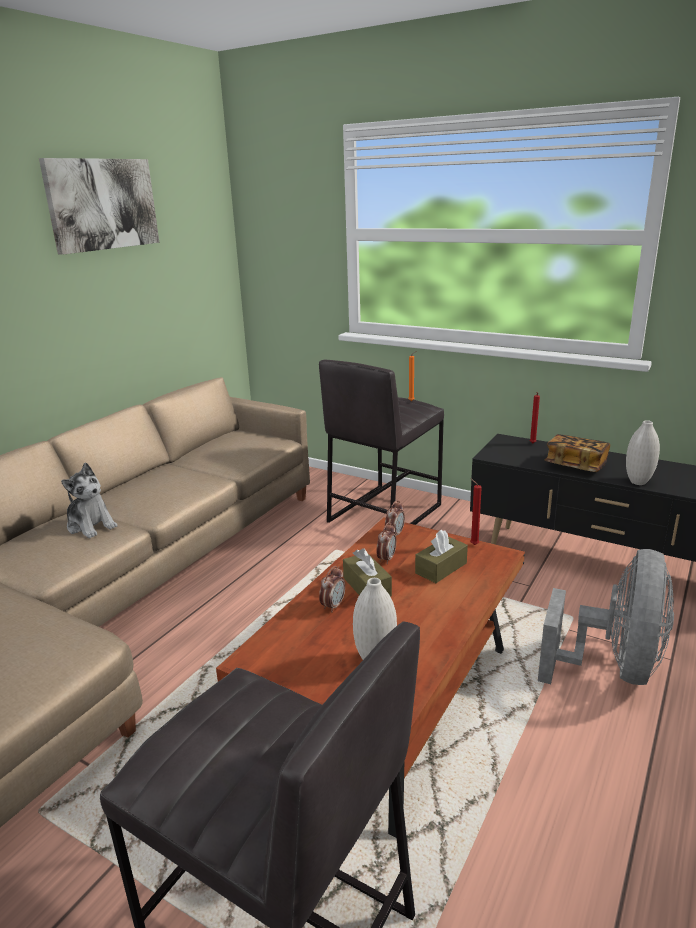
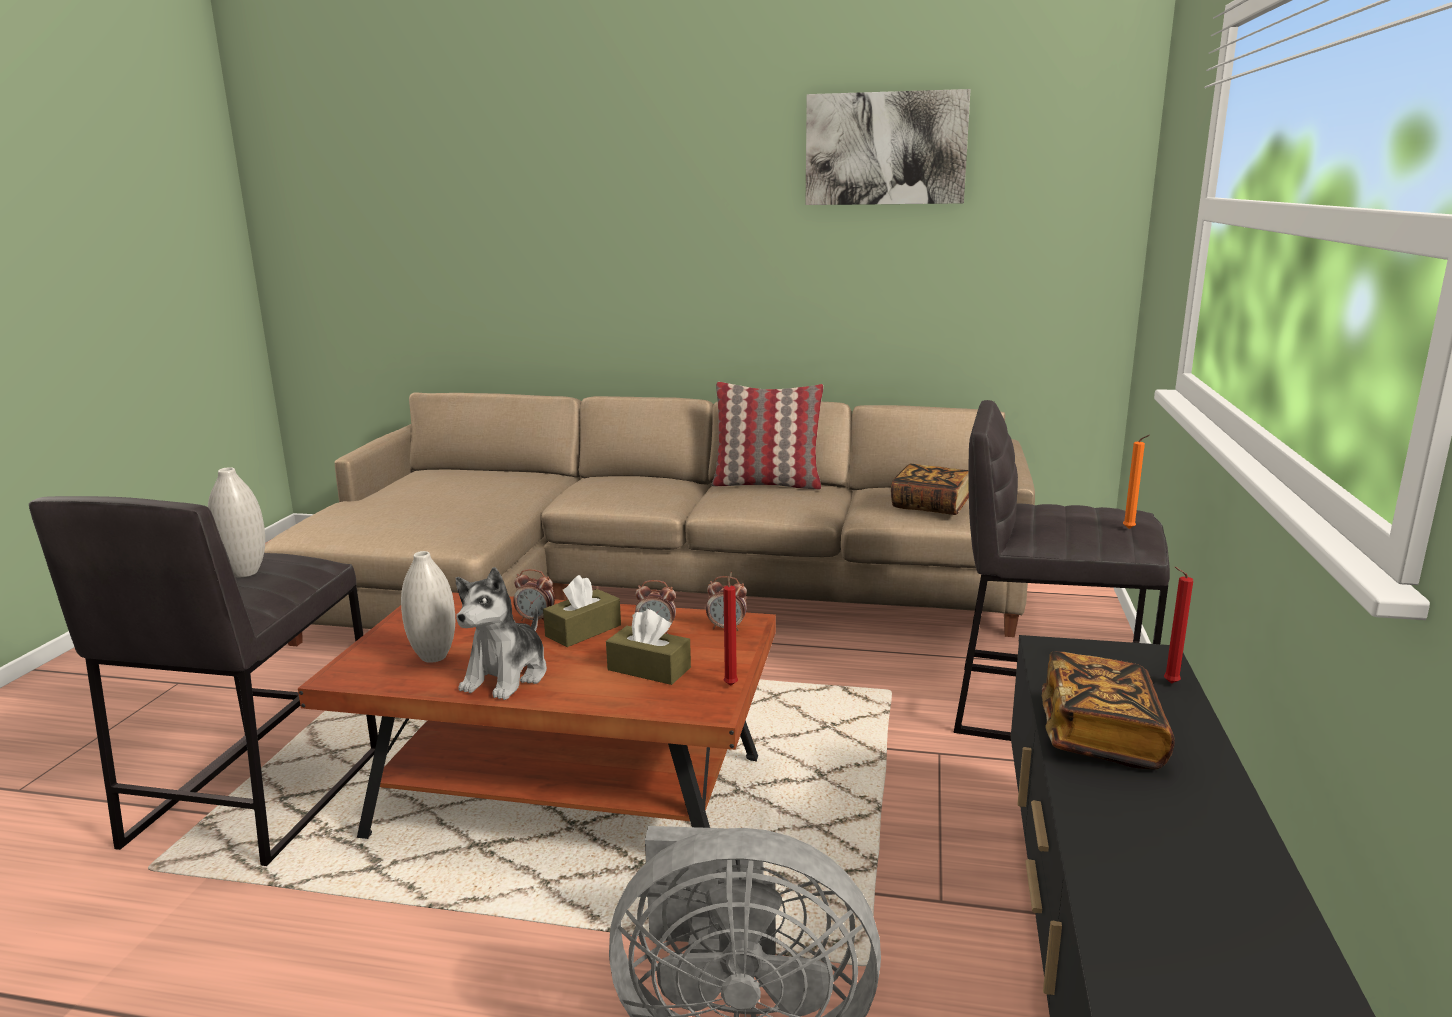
camera: 70 degrees right, 5 degrees down
plush toy [61,463,118,538] -> plush toy moved to [456,567,547,700]
white vase [626,420,660,485] -> white vase moved to [208,467,265,577]
none -> pillow [711,382,823,490]
none -> book [891,464,969,515]

